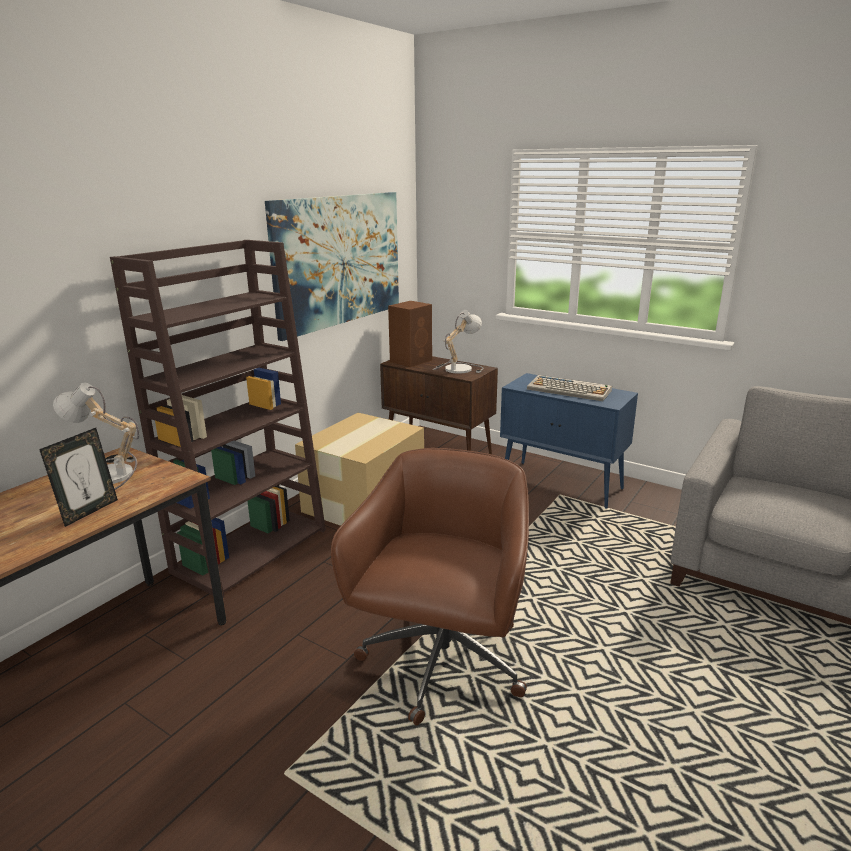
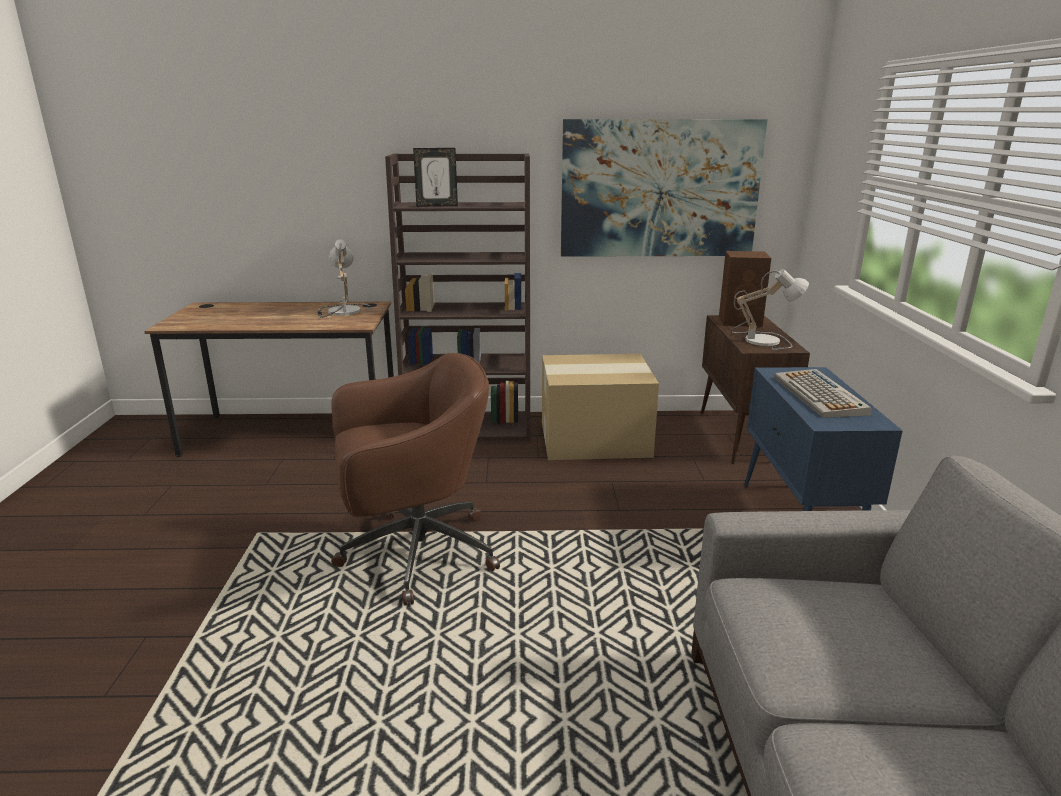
camera: 55 degrees right, 0 degrees up
picture frame [39,428,118,527] -> picture frame moved to [413,148,458,207]

